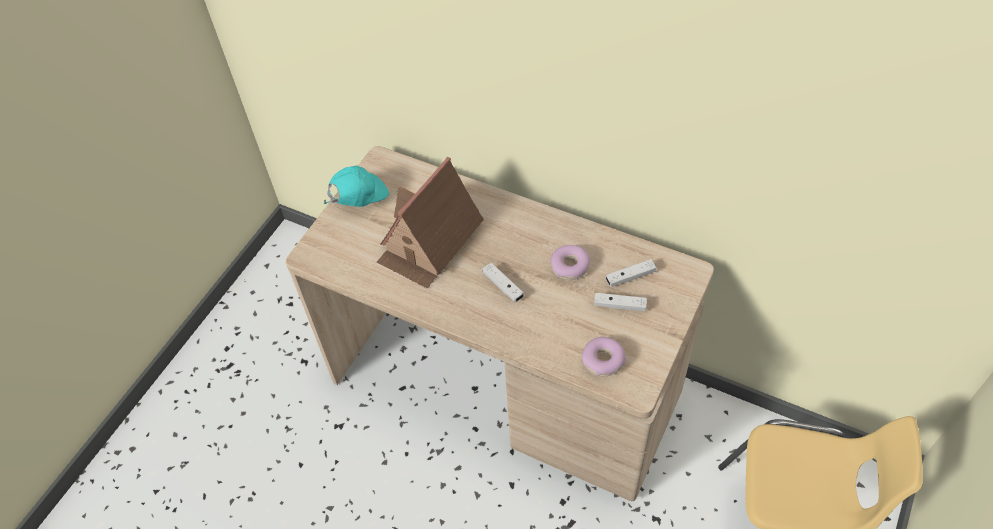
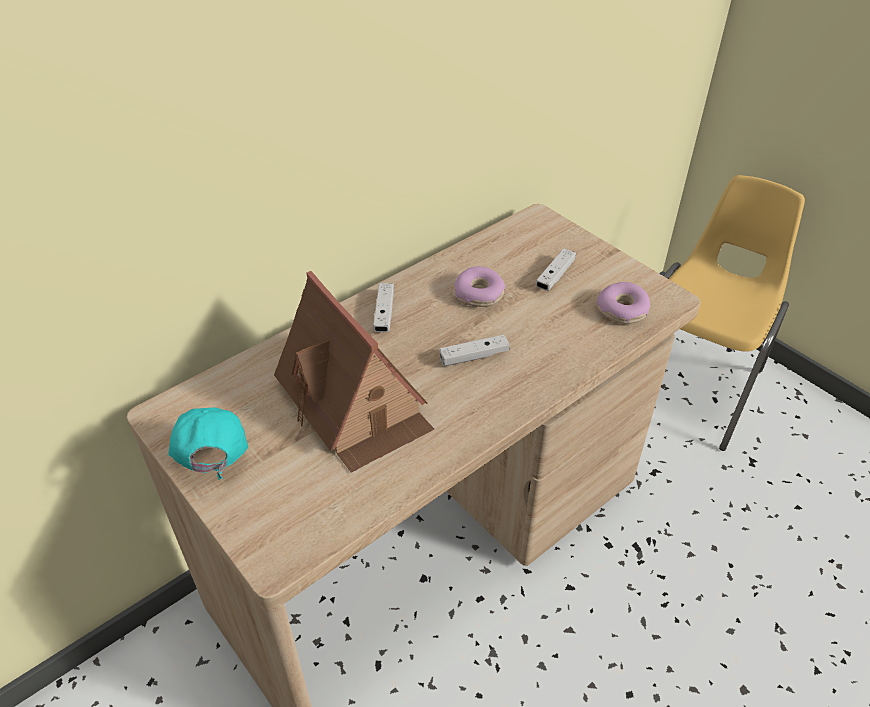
camera: 70 degrees left, 10 degrees down
white game controller [606,259,656,287] -> white game controller moved to [373,283,394,332]

